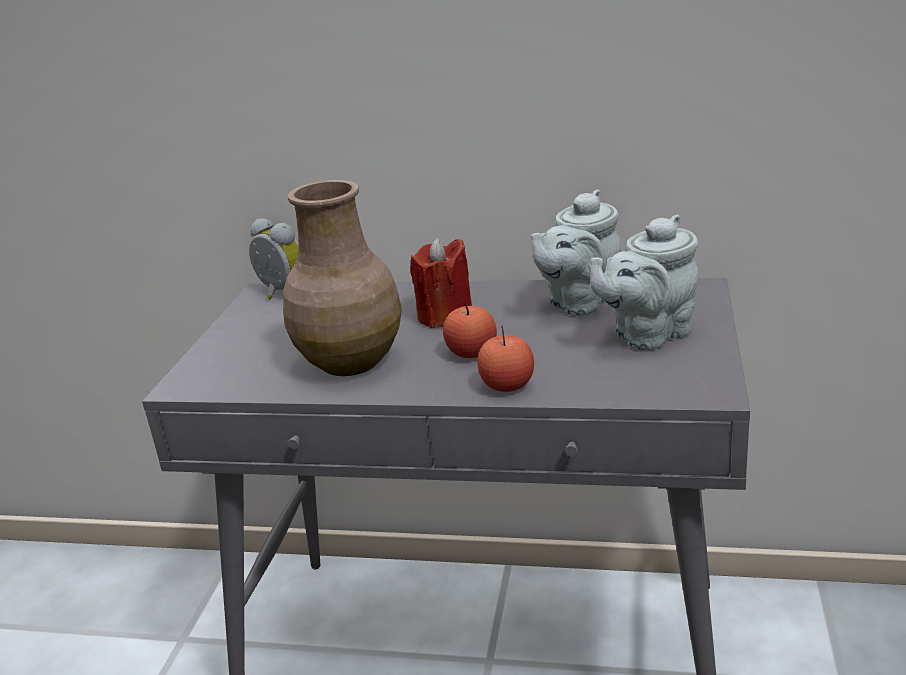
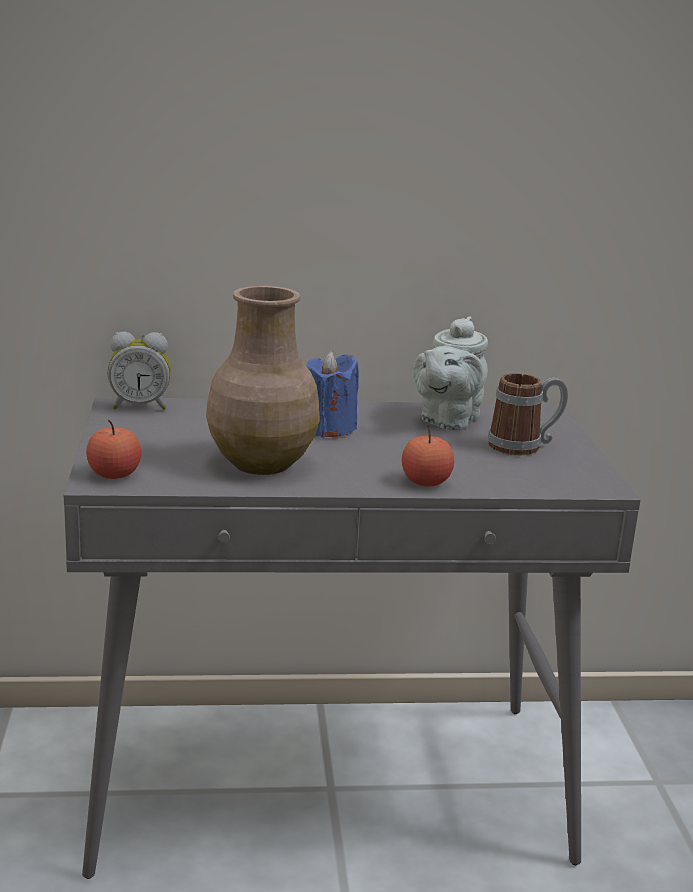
camera: 20 degrees left, 5 degrees down
alarm clock [249,218,299,299] -> alarm clock turned 150 degrees clockwise [108,332,171,410]
red candle [411,237,472,328] -> blue candle [307,351,359,438]
apple [443,301,497,358] -> apple moved to [86,420,142,479]
grey teapot [590,215,699,350] -> mug [488,373,568,456]

